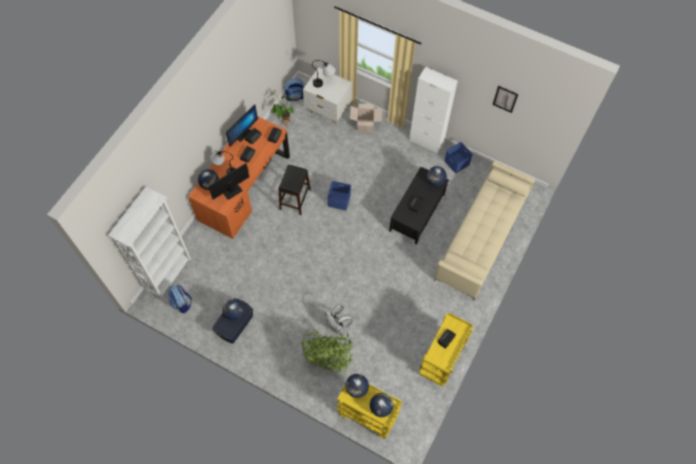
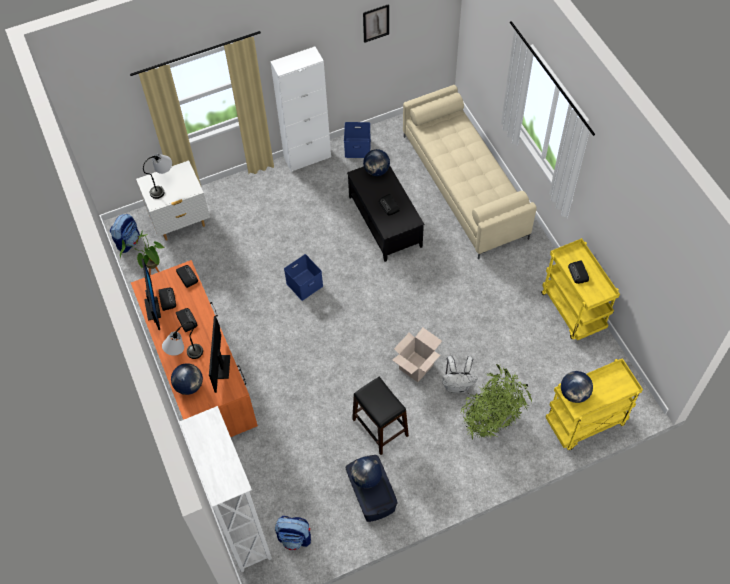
camera: 50 degrees left, 5 degrees down
black stool [278,165,311,215] -> black stool moved to [352,377,409,455]
cardboard box [350,104,382,133] -> cardboard box moved to [392,328,442,382]
globe [370,393,393,417] -> none

